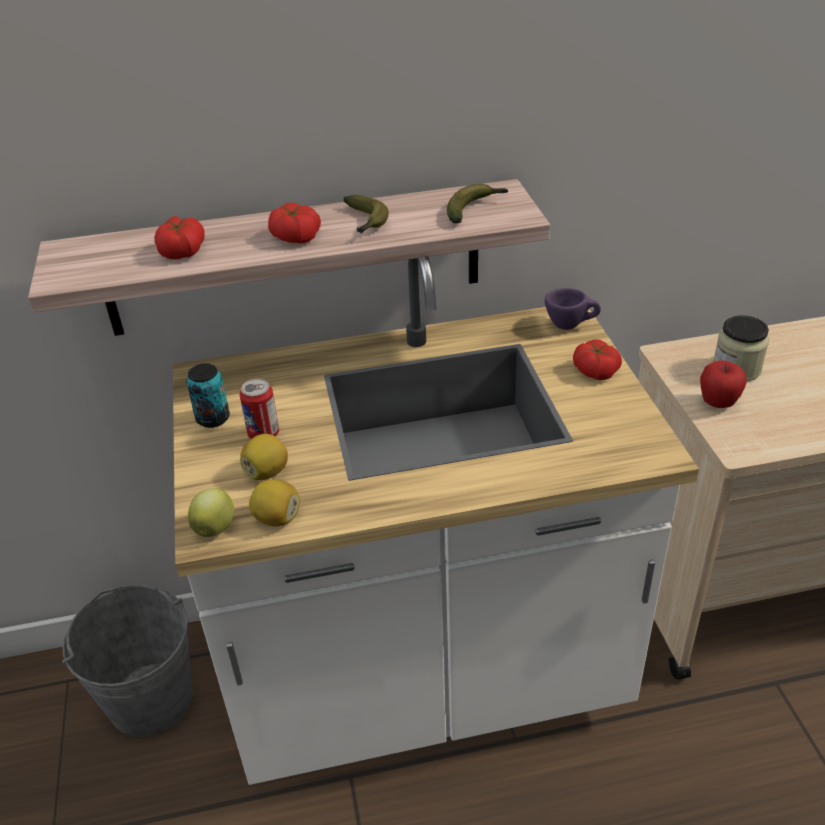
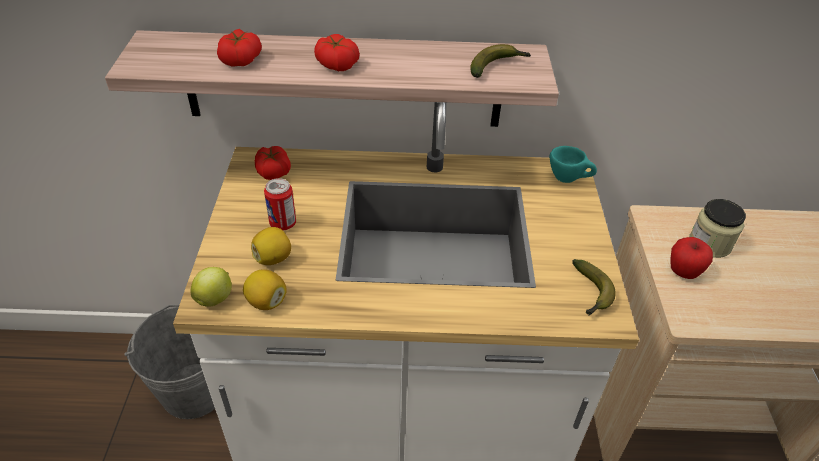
camera: 10 degrees right, 5 degrees up
can [186,363,230,428] -> none
banana [344,195,389,234] -> banana moved to [572,259,616,316]
purple cup [545,288,601,330] -> turquoise cup [550,146,597,183]
tomato [573,339,622,380] -> tomato moved to [255,146,291,180]

